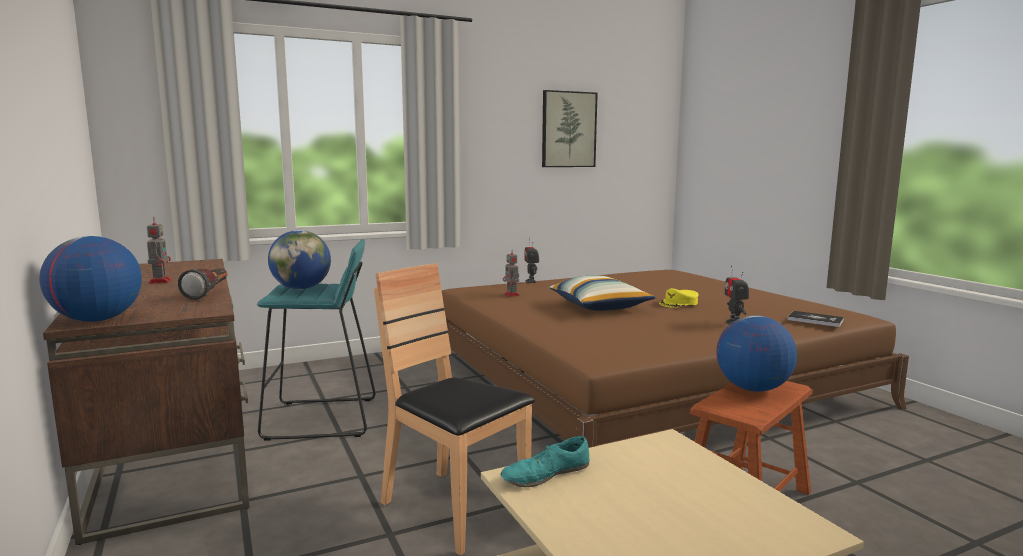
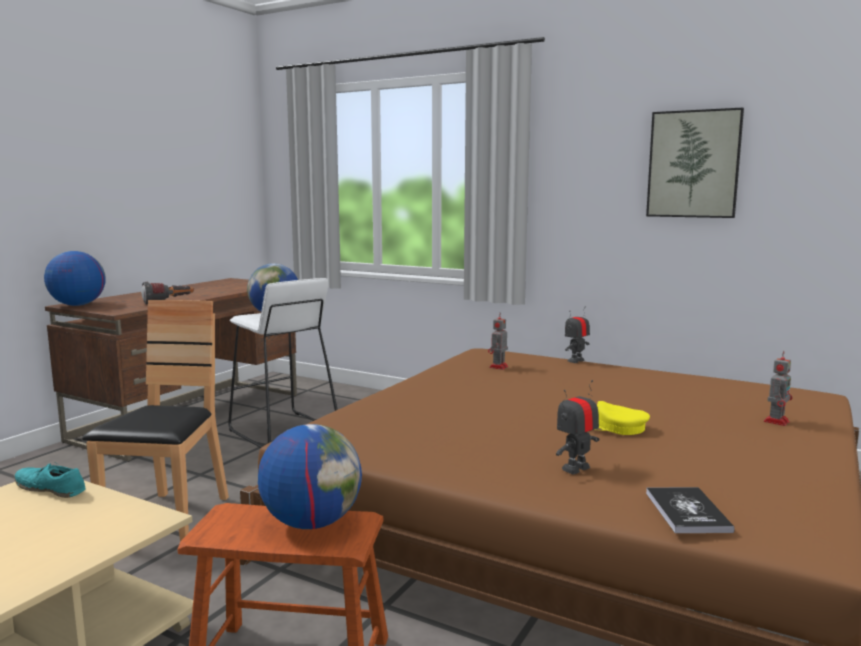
camera: 55 degrees right, 0 degrees up
toy robot [147,217,172,284] -> toy robot moved to [764,351,793,426]
turquoise stool [257,239,376,441] -> white stool [228,278,338,448]
pillow [549,275,656,311] -> none

